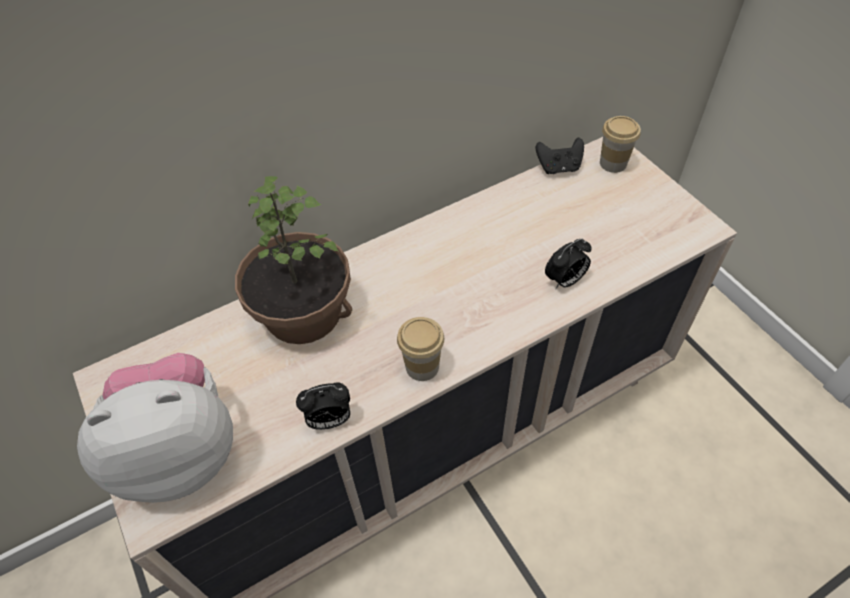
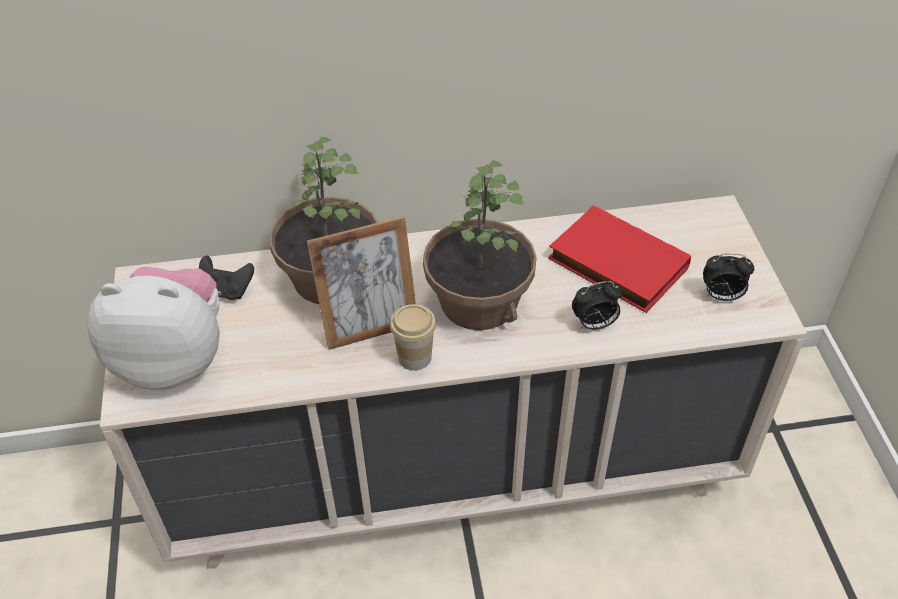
camera: 20 degrees right, 5 degrees down
alarm clock [296,382,350,430] -> alarm clock moved to [703,253,754,301]
black game controller [536,138,584,174] -> black game controller moved to [199,256,254,300]
cup [600,116,641,173] -> none
none -> picture frame [307,216,416,350]
none -> potted plant [423,160,536,330]
none -> red book [548,205,691,313]

